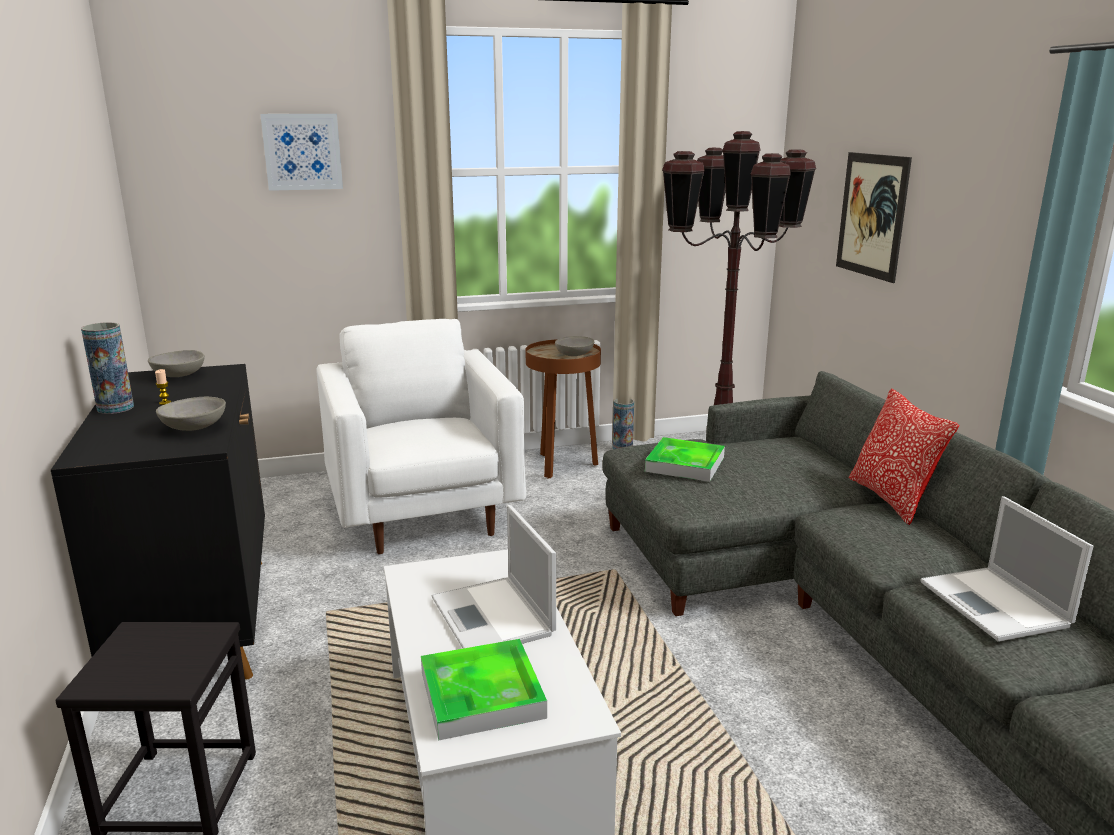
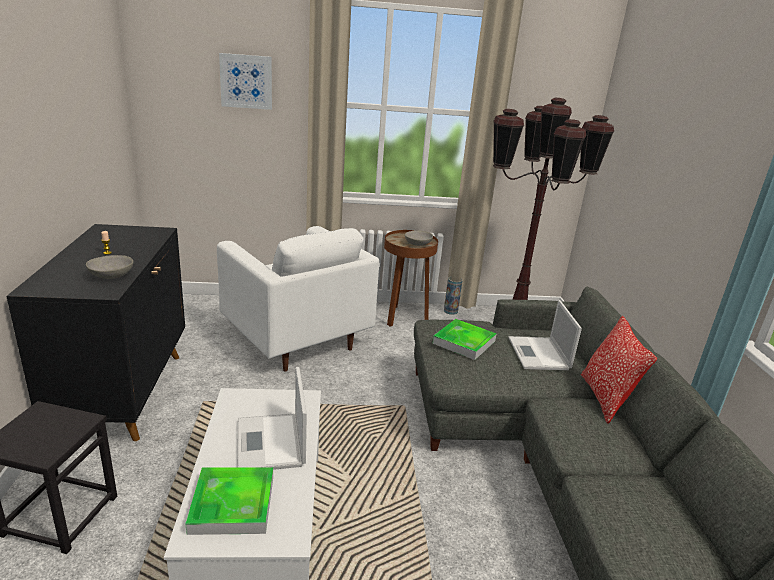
camera: 10 degrees right, 5 degrees up
vase [81,322,134,414] -> none
grey bowl [148,350,205,377] -> none
white armchair [316,319,526,554] -> white armchair turned 150 degrees clockwise [217,226,379,371]
picture [836,152,912,283] -> none
laptop [921,496,1093,642] -> laptop moved to [508,300,582,370]

